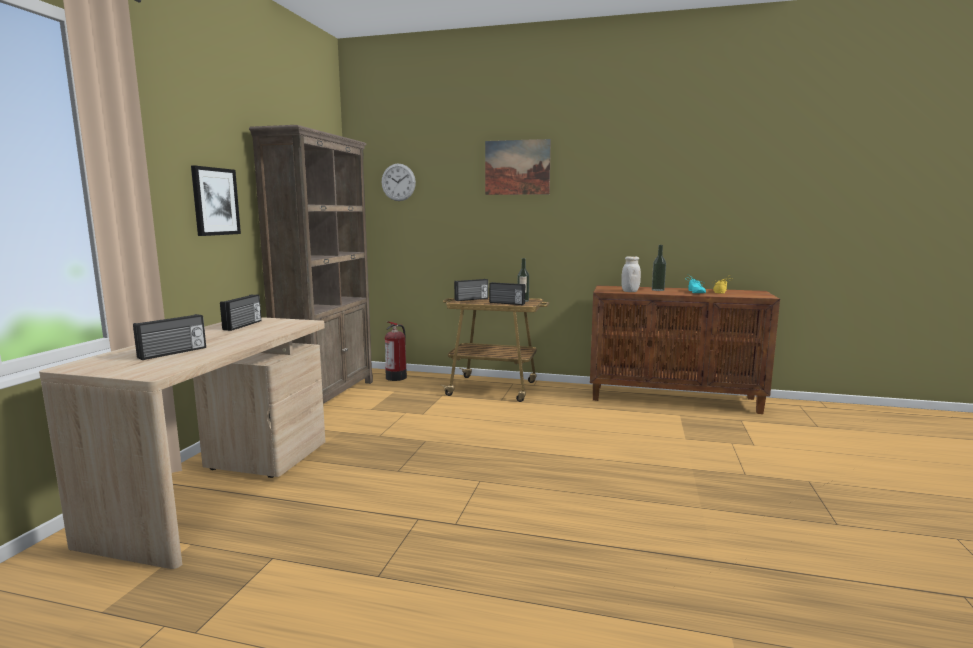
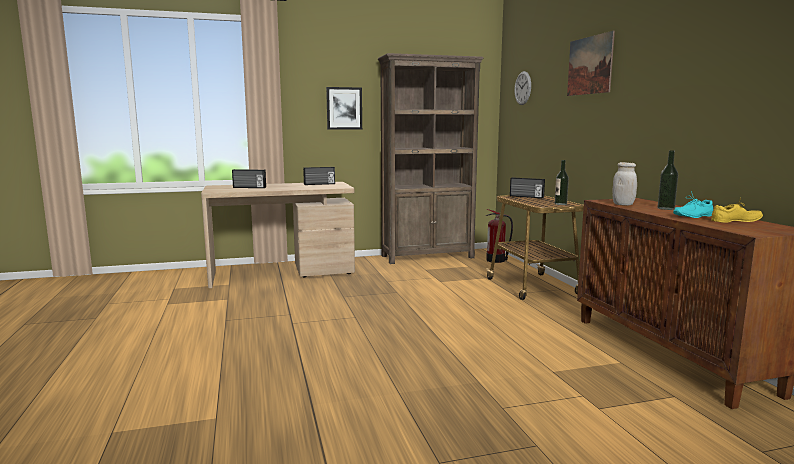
camera: 60 degrees right, 0 degrees up
radio [489,282,525,305] -> none

